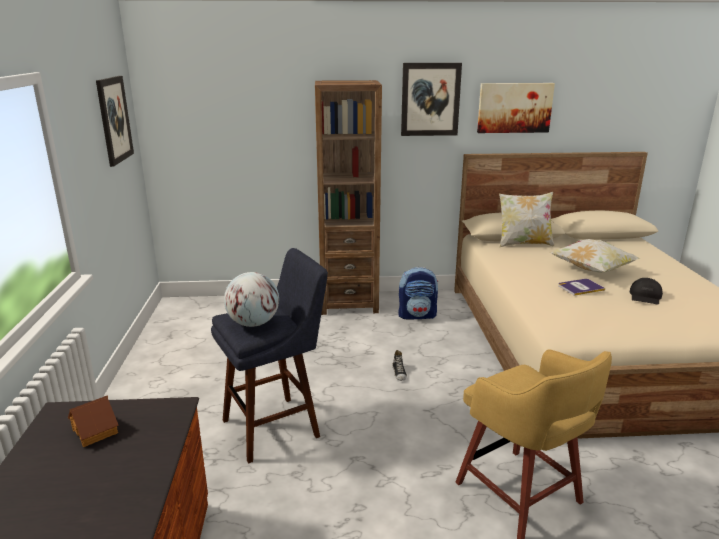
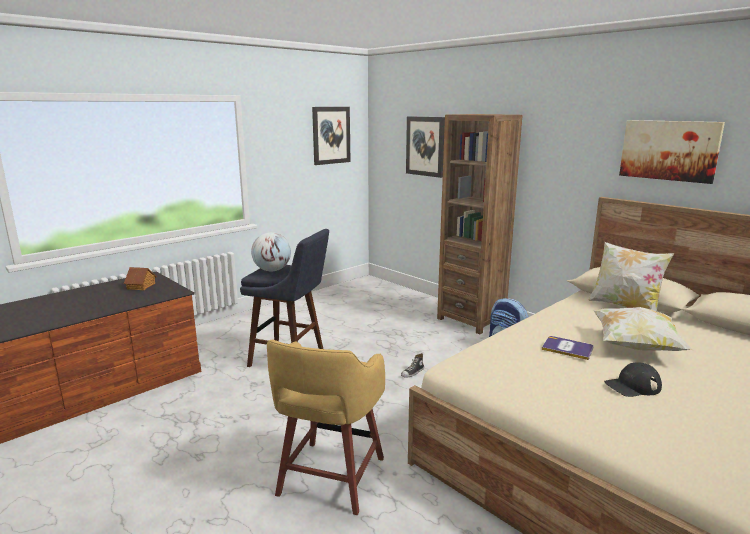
camera: 50 degrees right, 5 degrees down
picture [401,63,462,136] -> picture moved to [406,116,445,178]

